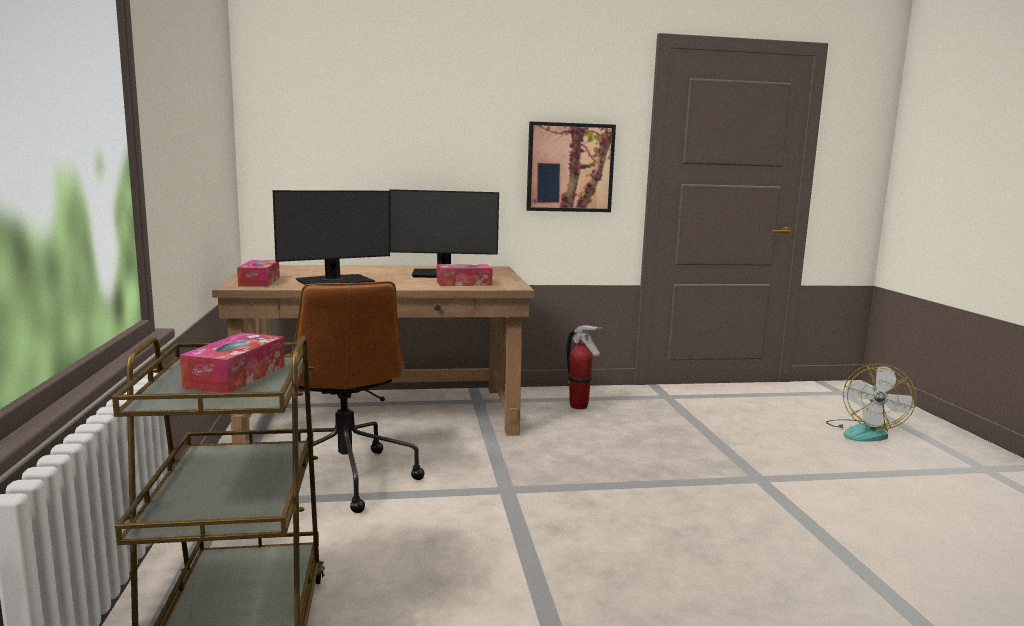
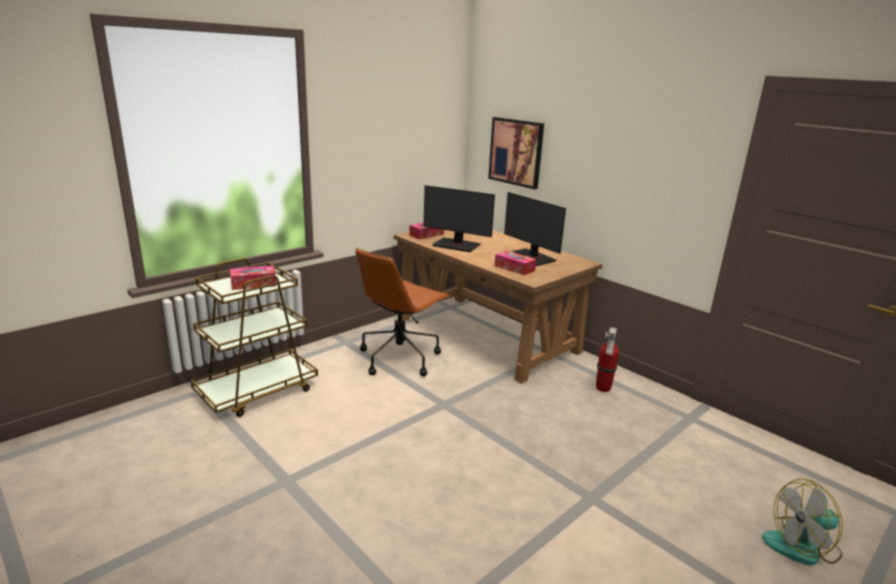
camera: 55 degrees right, 10 degrees up
picture [526,121,616,212] -> picture moved to [488,117,544,189]

